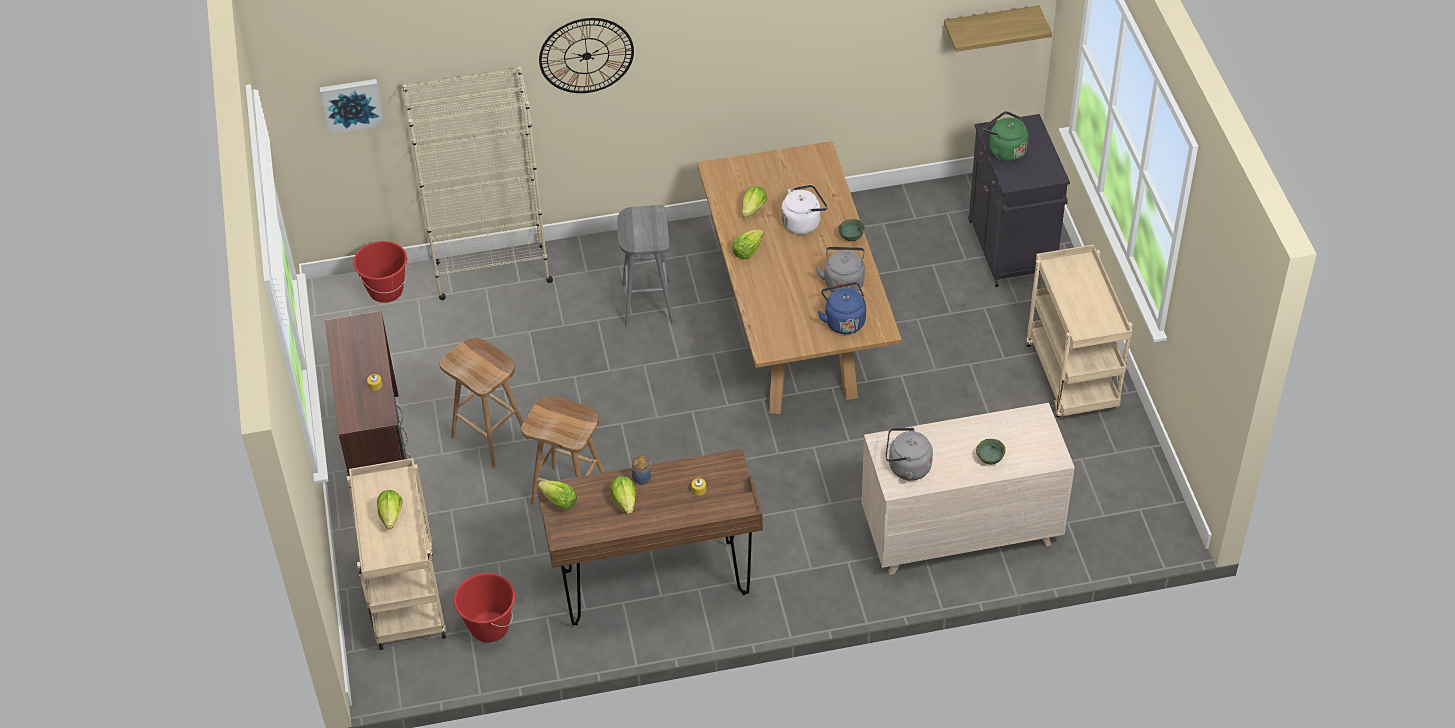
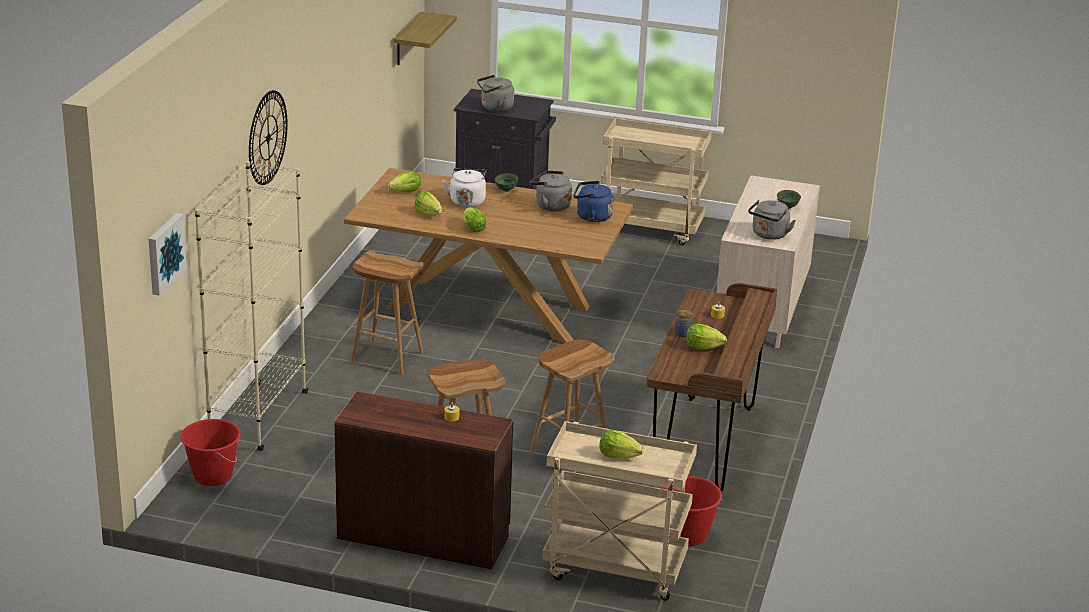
camera: 65 degrees left, 20 degrees down
lettuce [538,481,577,510] -> lettuce moved to [387,171,421,192]
grey stool [617,205,674,327] -> brown stool [351,250,423,375]
green kettle [983,111,1029,162] -> grey kettle [477,75,514,112]

